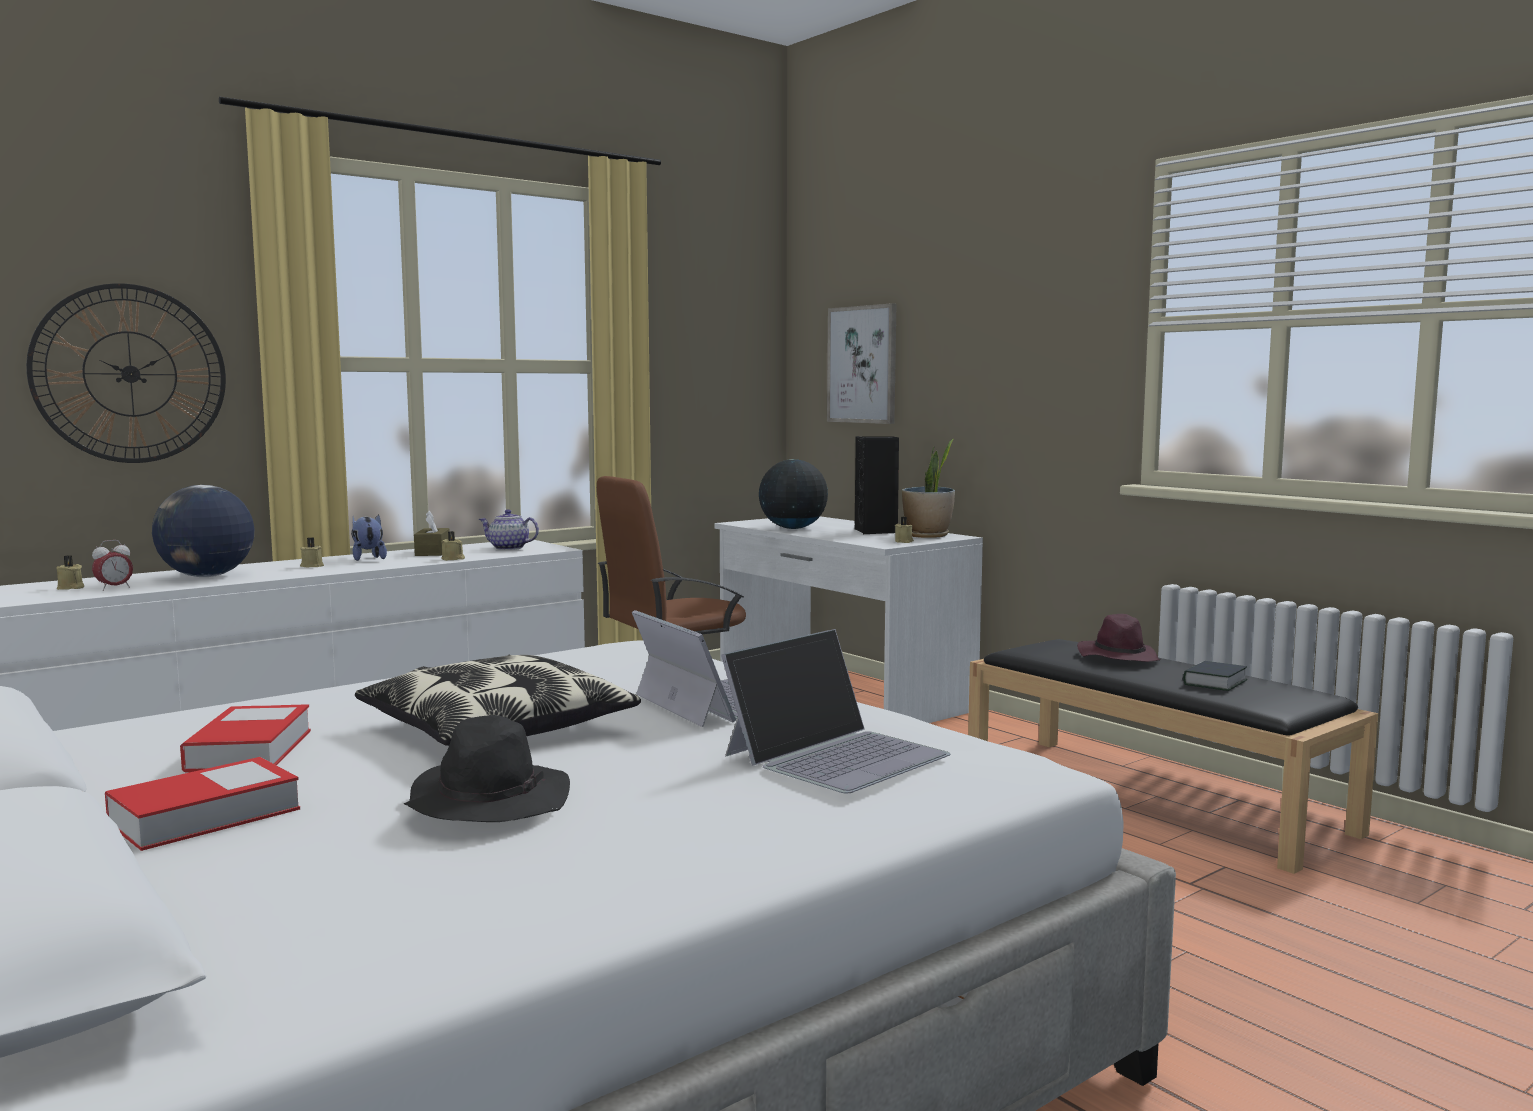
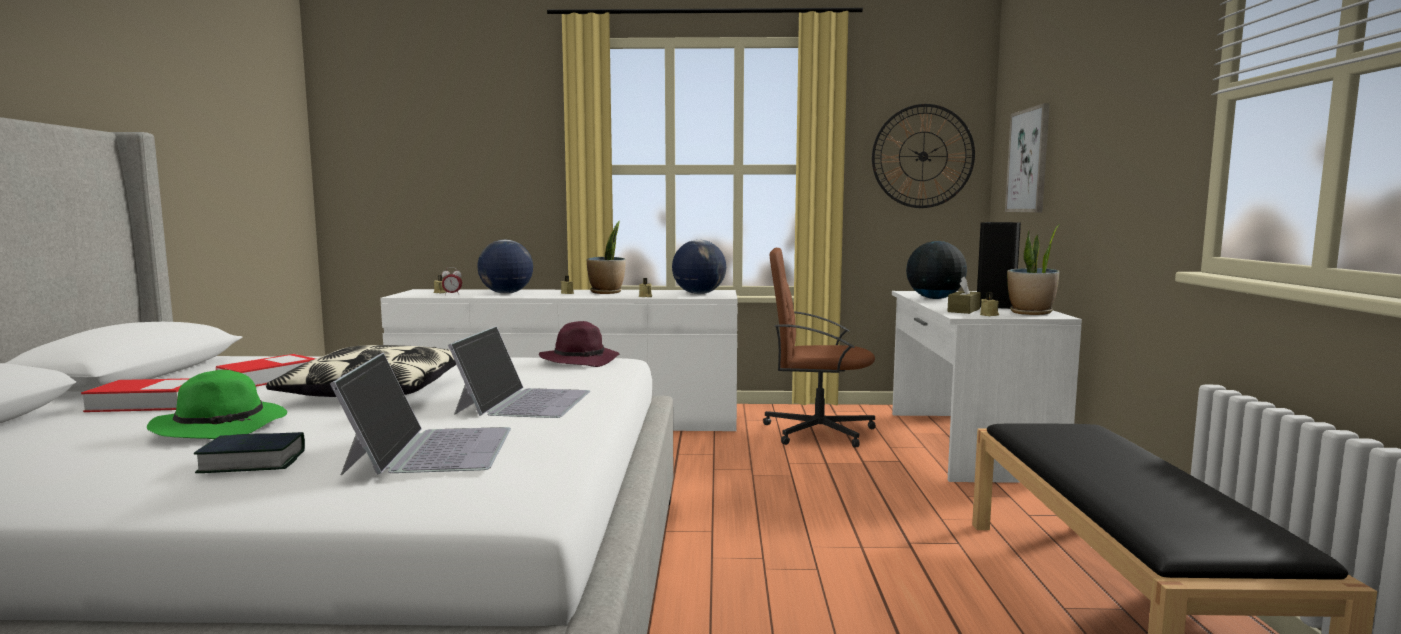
camera: 40 degrees right, 0 degrees up
wall clock [26,283,226,463] -> wall clock moved to [872,104,975,208]
plush toy [351,514,387,561] -> potted plant [587,221,626,294]
black hat [404,715,570,822] -> green hat [147,370,287,439]
brown tissue box [414,511,450,556] -> brown tissue box moved to [947,277,981,314]
teapot [479,509,539,550] -> globe [672,240,726,294]
laptop [721,629,951,793] -> laptop turned 90 degrees counterclockwise [330,353,511,475]
purple hat [1077,614,1161,662] -> purple hat moved to [539,321,620,367]
book [1183,661,1247,691] -> book moved to [194,432,305,473]

